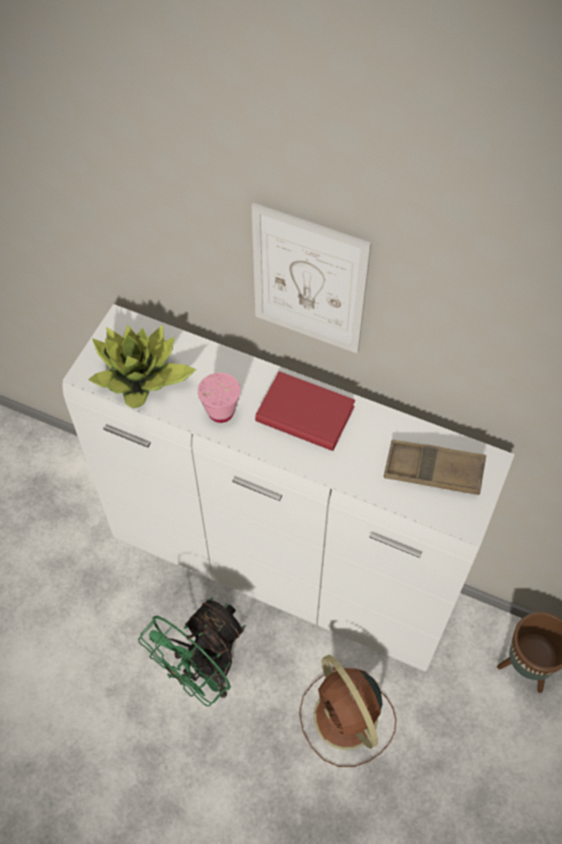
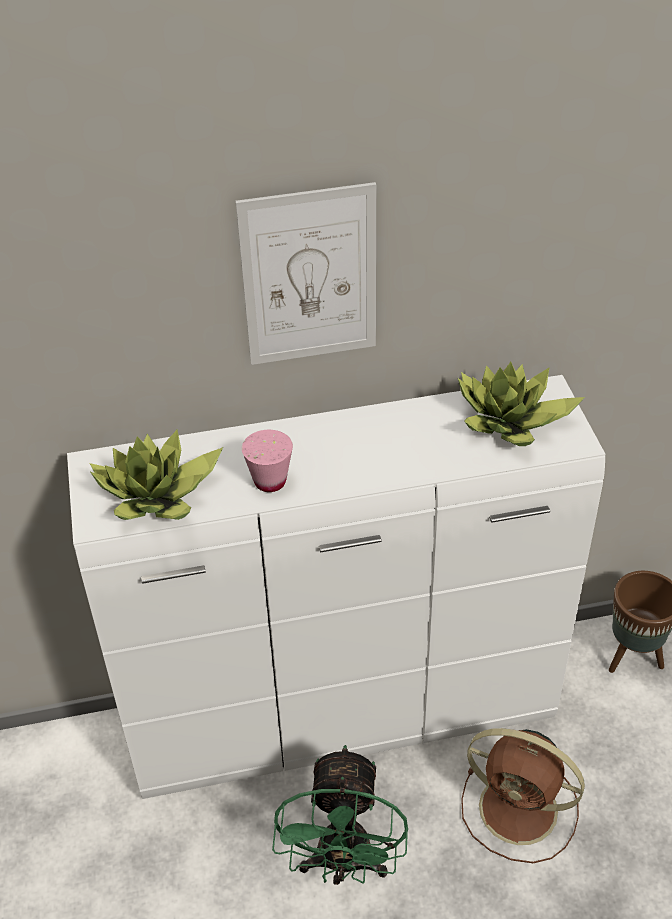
camera: 35 degrees left, 15 degrees down
red book [255,371,355,451] -> none
brown tray [384,440,486,495] -> potted plant [458,362,585,446]

